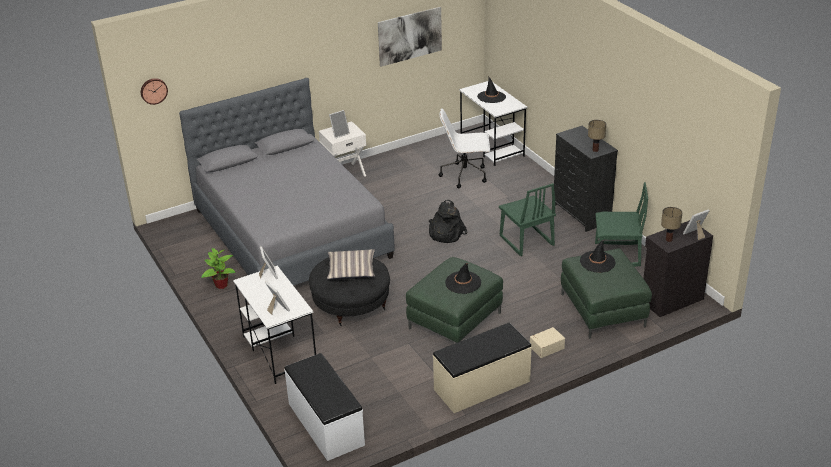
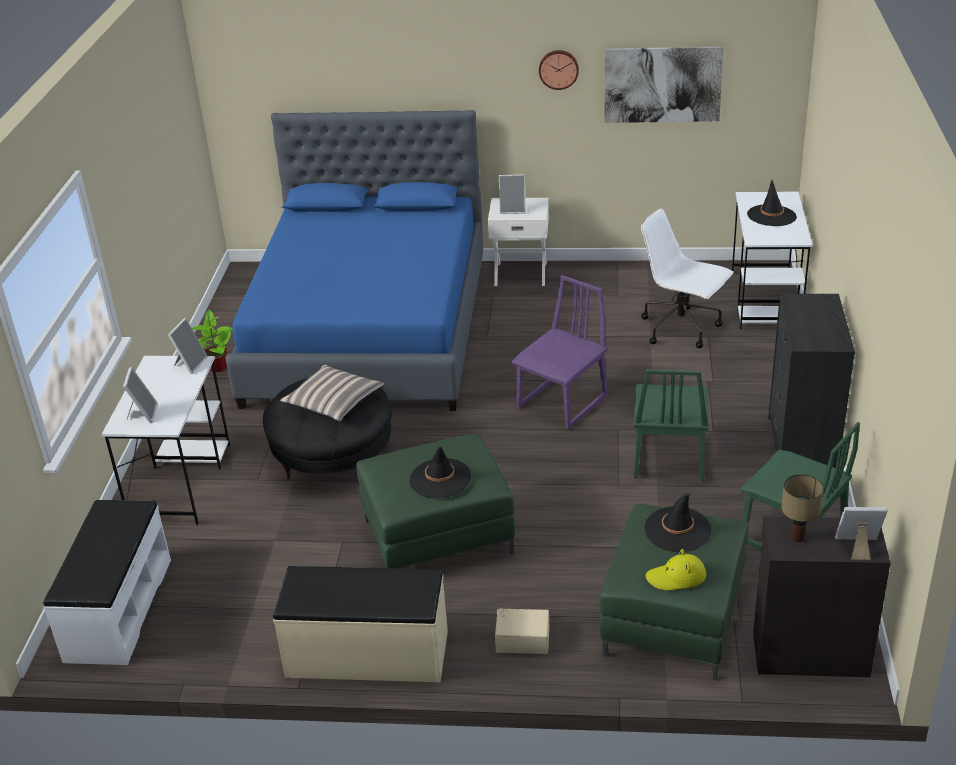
camera: 35 degrees right, 0 degrees up
wall clock [141,78,168,105] -> wall clock moved to [539,50,579,90]
grey bed [179,78,395,286] -> blue bed [226,110,483,411]
black backpack [429,200,467,243] -> purple chair [512,275,608,429]
table lamp [588,120,606,152] -> none
none -> yellow hat [646,549,706,590]

